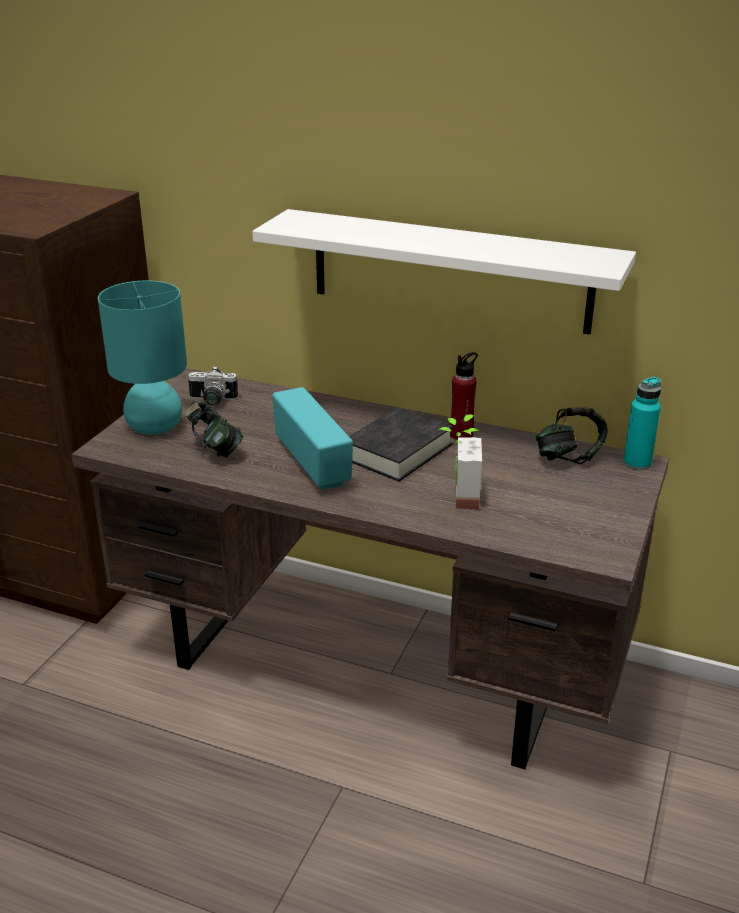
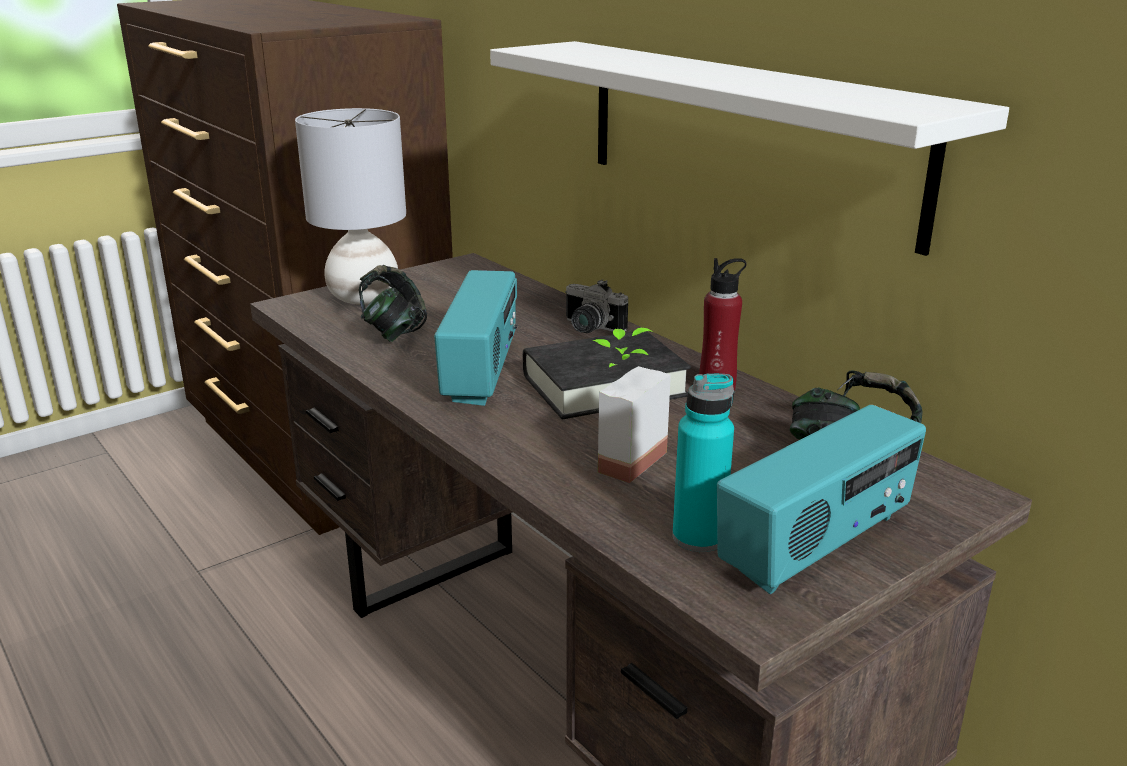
camera: 30 degrees right, 5 degrees down
turquoise table lamp [98,280,187,435] -> grey table lamp [295,108,406,305]
camera [188,366,238,406] -> camera moved to [565,279,628,333]
turquoise bottle [623,377,661,470] -> turquoise bottle moved to [672,374,734,552]
none -> radio [717,405,926,594]

